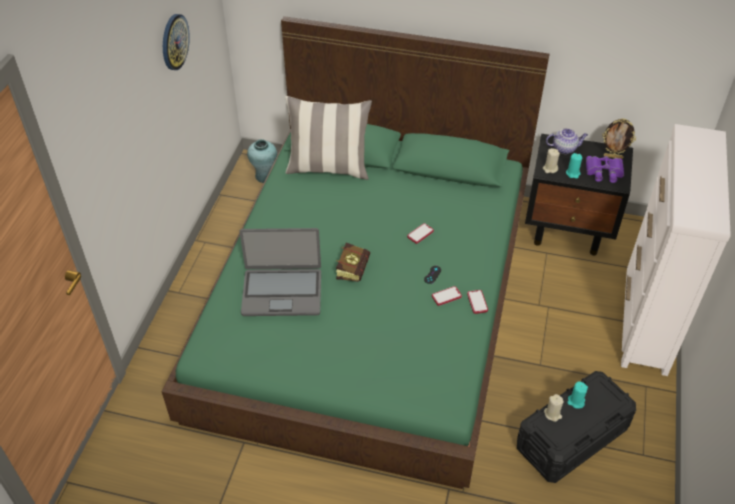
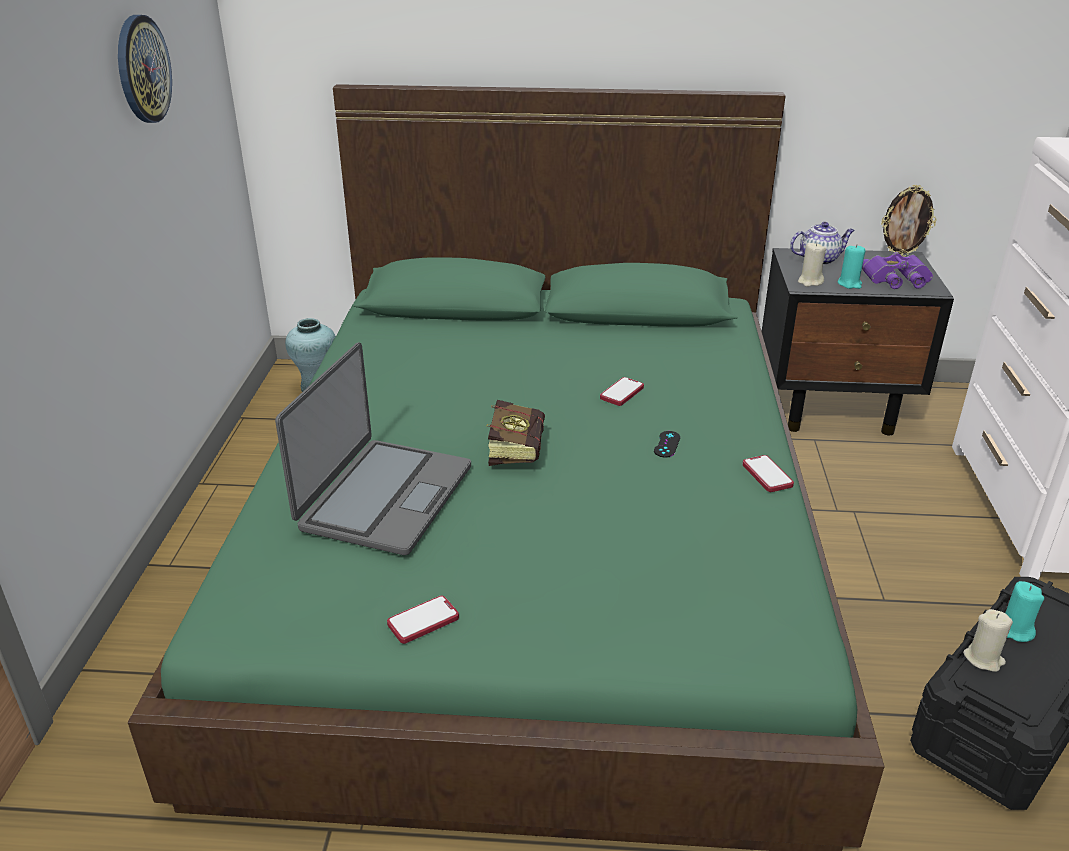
camera: 10 degrees left, 15 degrees down
laptop [239,228,321,316] -> laptop turned 60 degrees counterclockwise [275,342,471,555]
pillow [285,96,372,180] -> none
phone [432,286,462,306] -> phone moved to [387,596,459,644]

